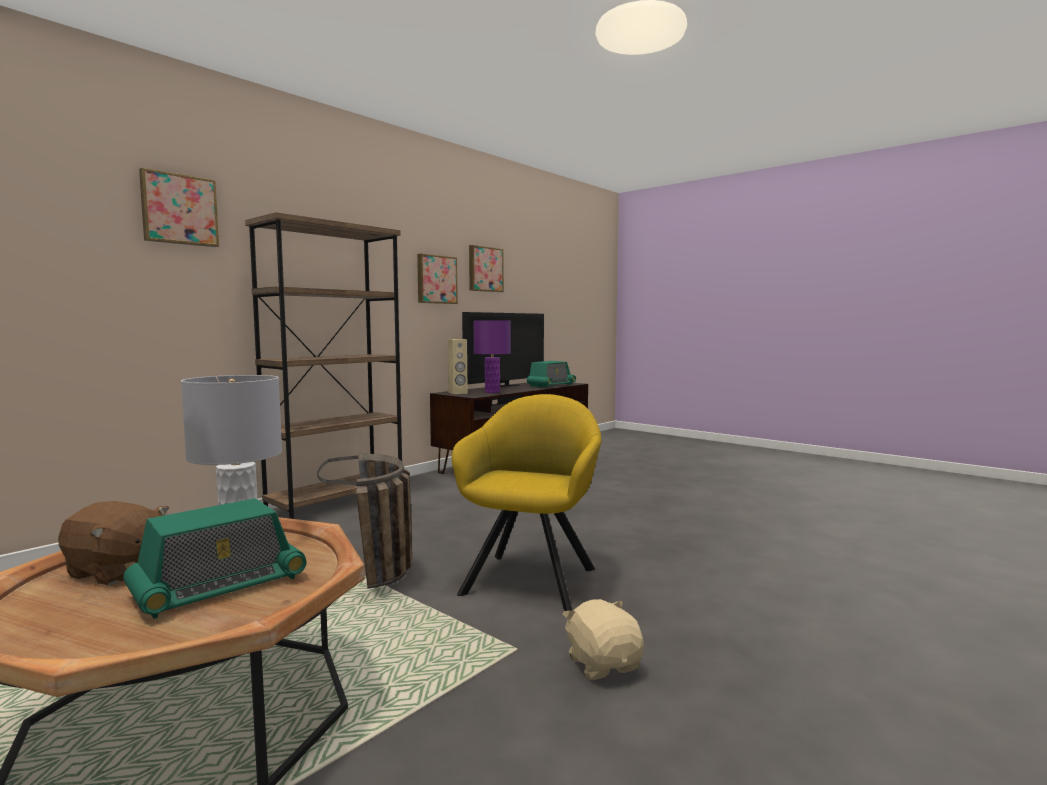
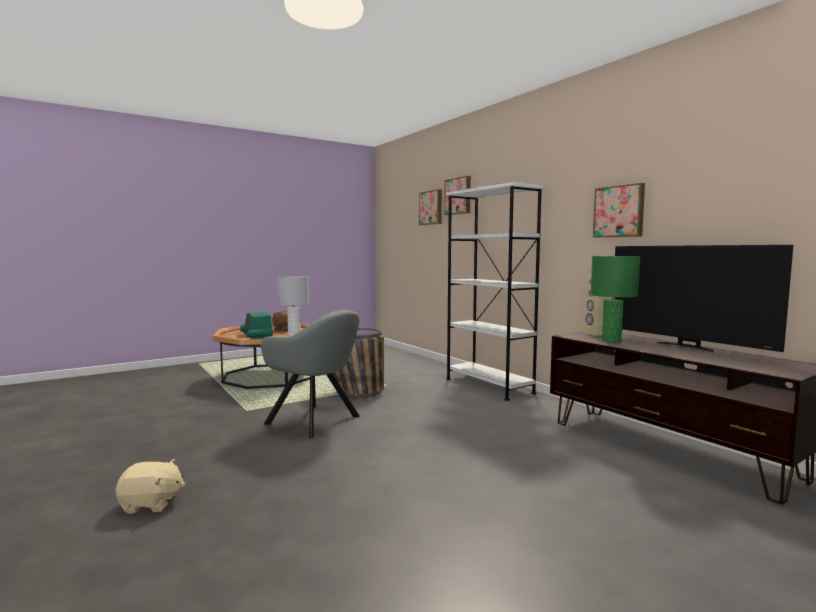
camera: 105 degrees right, 0 degrees up
brown bookcase [245,212,402,519] -> white bookcase [446,181,545,401]
yellow armchair [452,394,601,611] -> grey armchair [261,310,360,438]
picture [469,245,504,292] -> picture moved to [419,189,442,225]
purple table lamp [474,320,511,393] -> green table lamp [590,256,640,343]
radio [527,361,576,388] -> none
beige plush toy [563,599,644,680] -> beige plush toy moved to [116,459,185,514]

